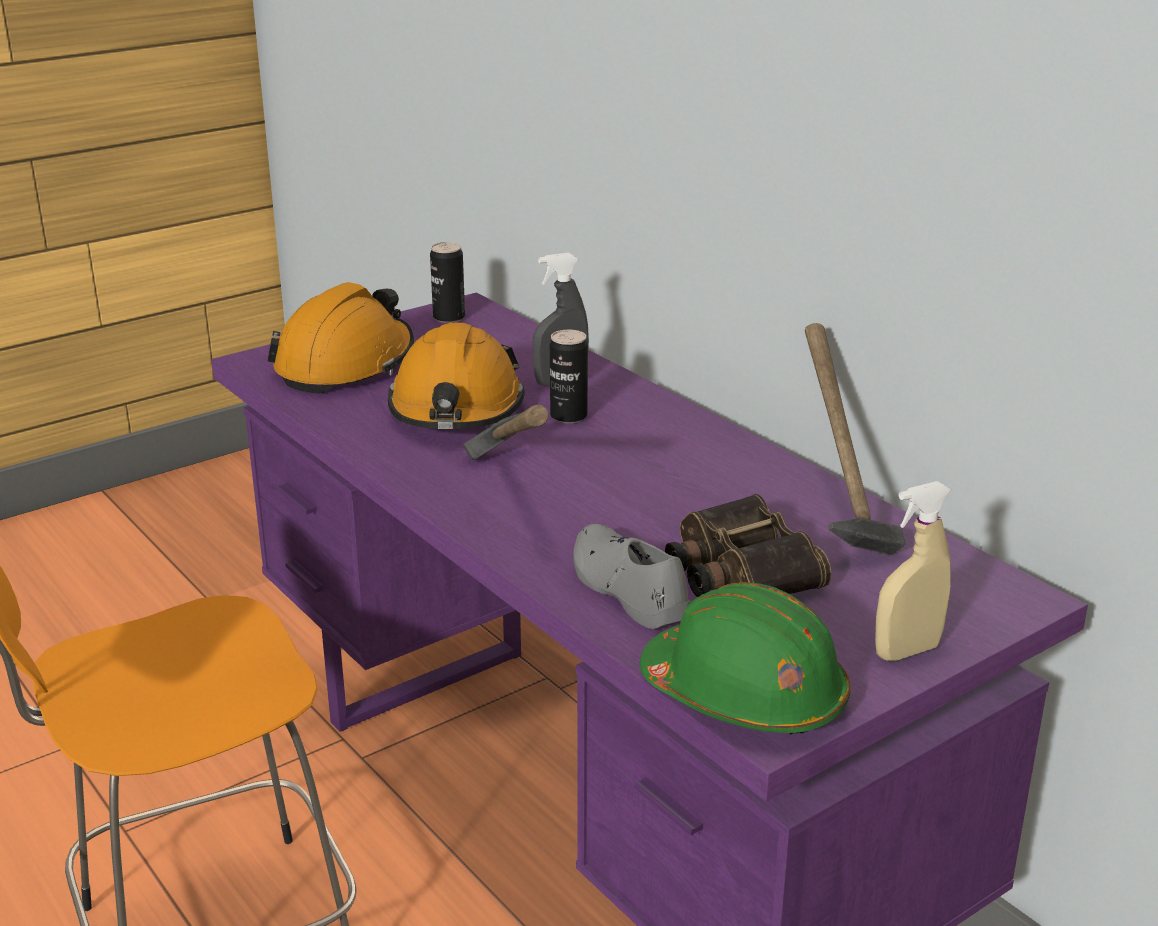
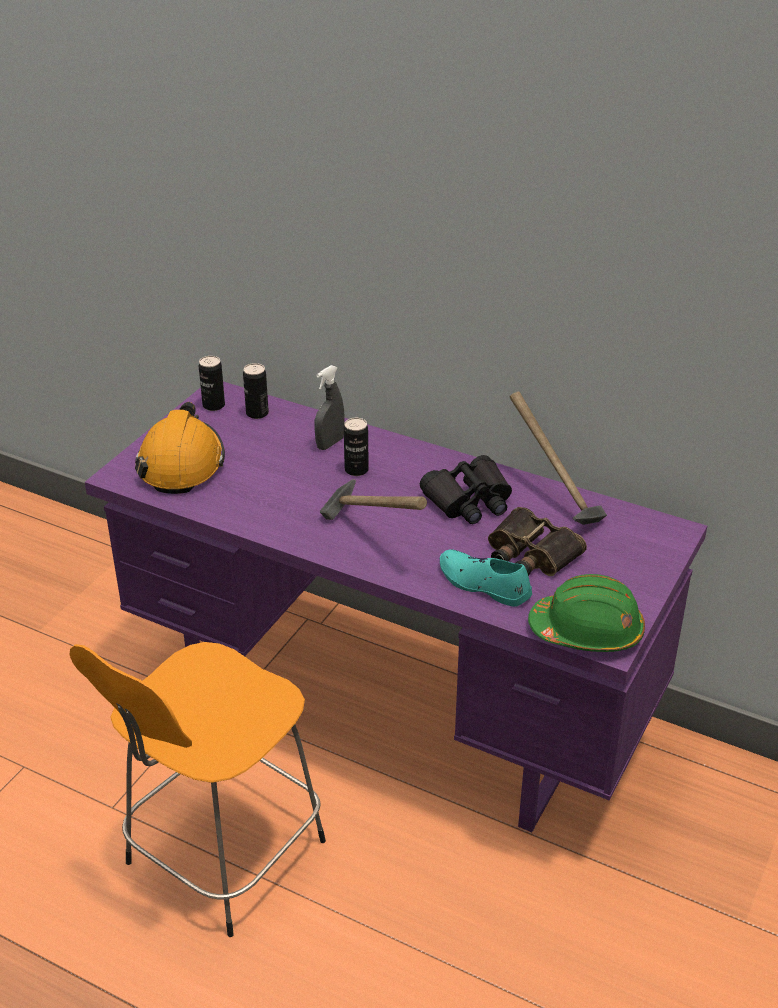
camera: 25 degrees left, 10 degrees up
orange hard hat [388,323,525,429] -> none
grey shoe [573,524,690,629] -> turquoise shoe [440,549,532,607]
beige spray bottle [875,481,951,661] -> none
none -> can [243,363,269,419]
none -> black binoculars [420,455,512,524]

